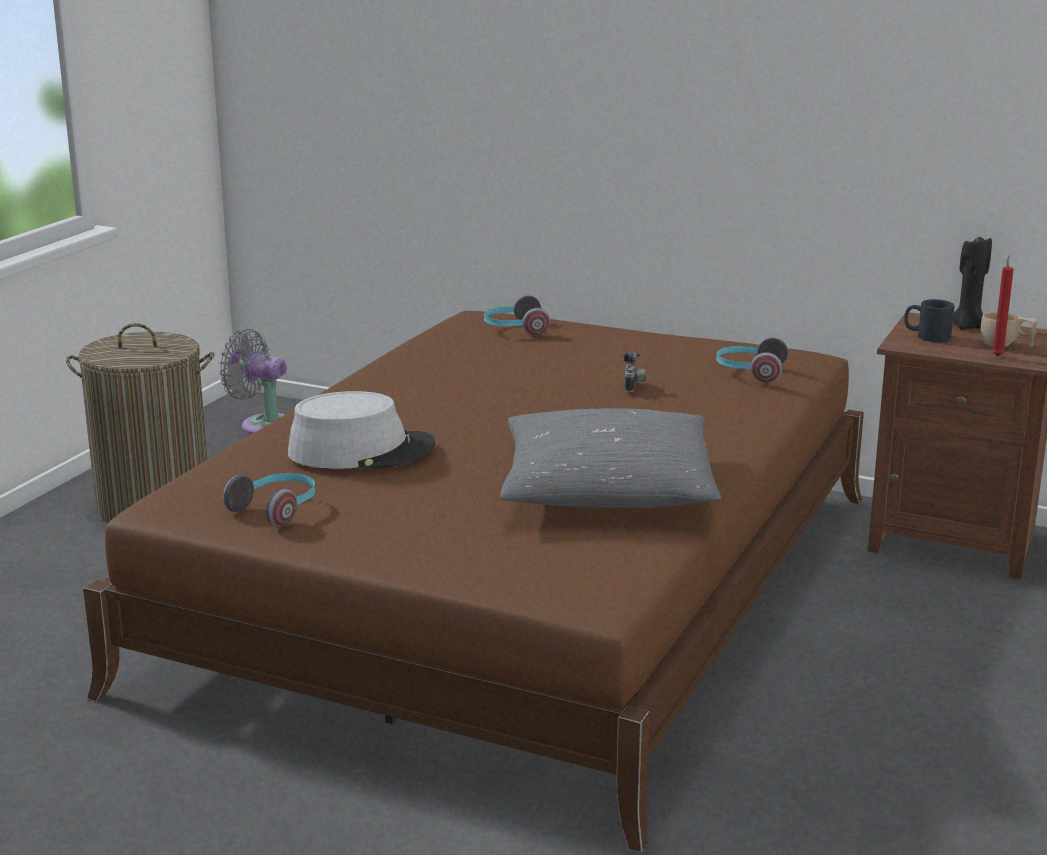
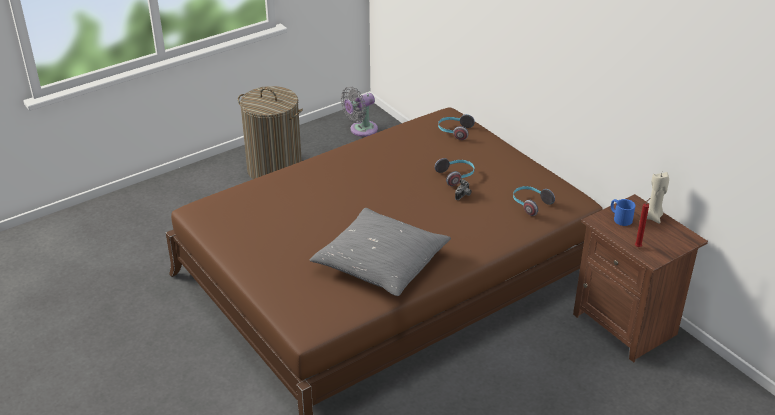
camera: 30 degrees right, 15 degrees up
grey fan [219,329,287,435] -> grey fan turned 90 degrees counterclockwise [341,87,378,137]
headphones [223,473,315,527] -> headphones moved to [435,158,474,186]
grey hat [288,391,435,469] -> none
black mug [904,299,955,342] -> blue mug [611,199,636,226]
black candle [953,236,992,330] -> beige candle [647,172,669,224]
beige cup [981,312,1037,347] -> none

